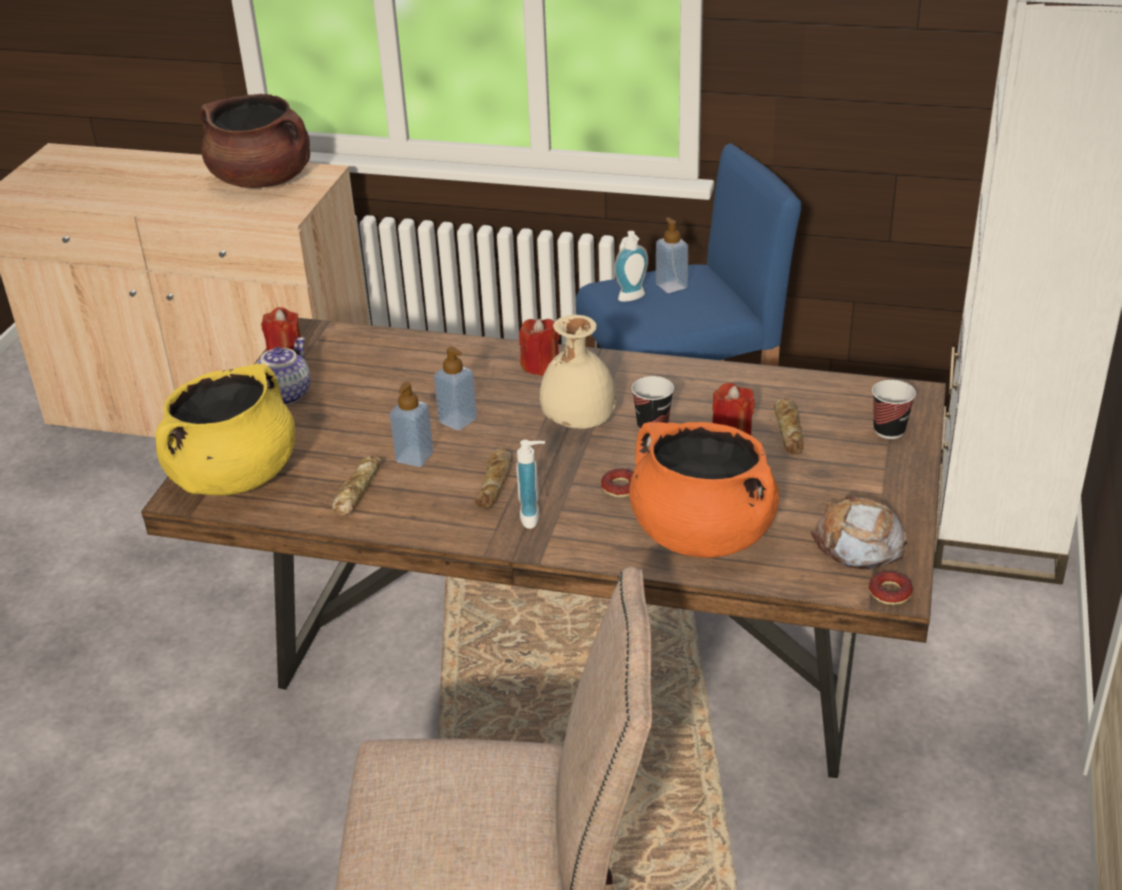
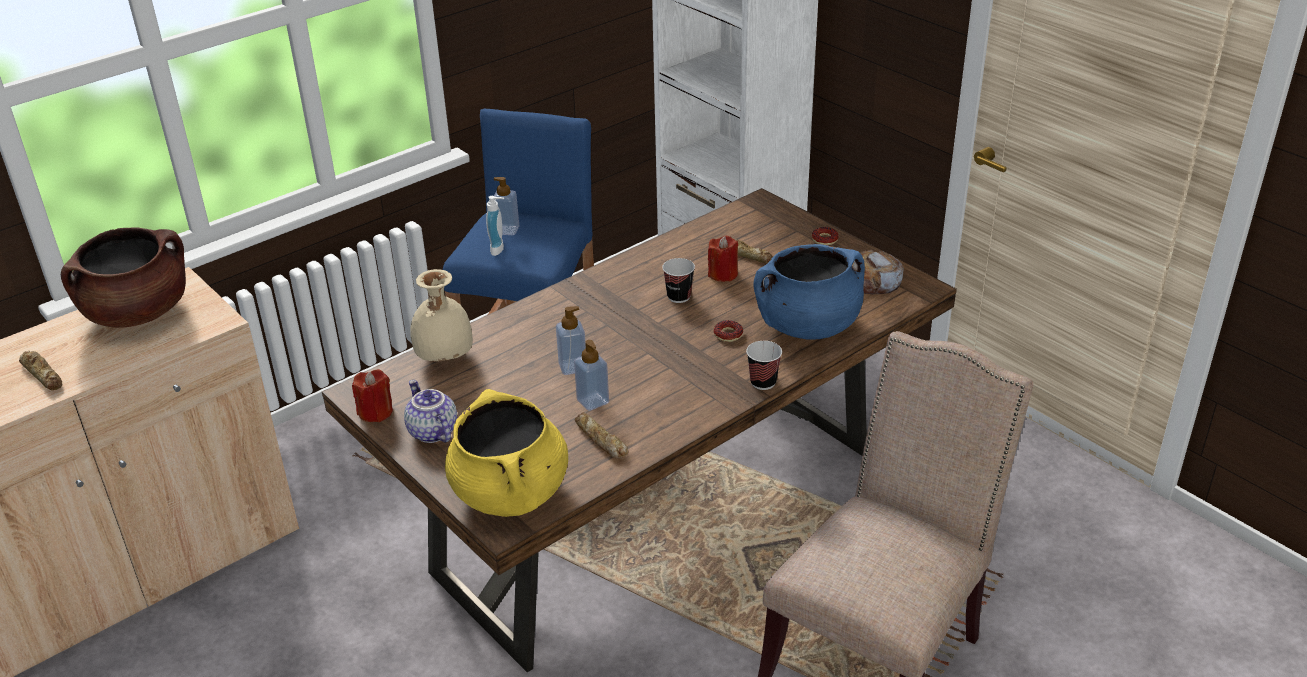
camera: 55 degrees left, 0 degrees up
bread [475,447,512,508] -> bread moved to [19,351,62,390]
soap dispenser [516,440,545,529] -> none
red candle [519,318,559,376] -> none
beige vase [540,315,616,429] -> beige vase moved to [410,269,473,361]
orange cooking pot [629,422,780,558] -> blue cooking pot [754,244,865,340]
donut [869,571,913,605] -> donut moved to [812,227,839,245]
cup [872,380,916,439] -> cup moved to [746,341,782,390]

